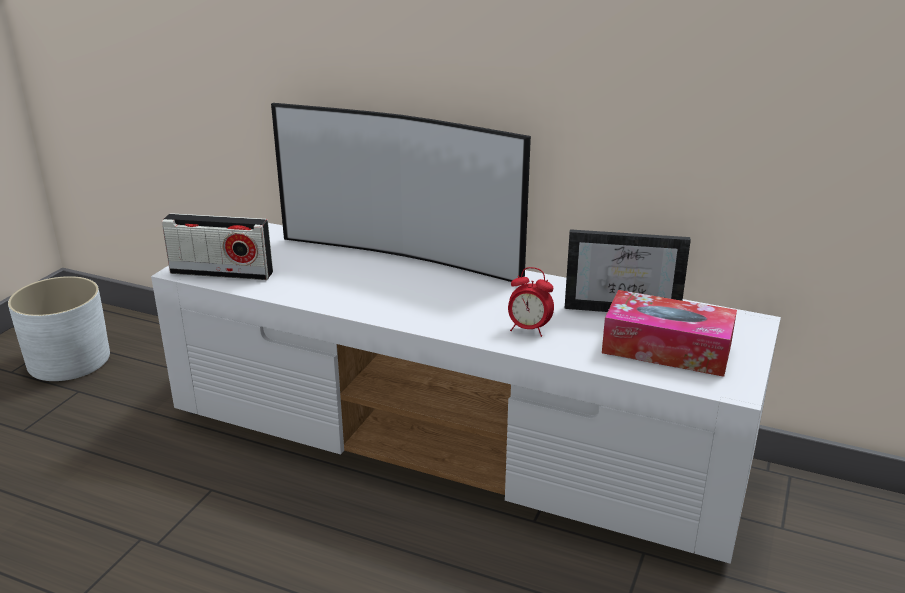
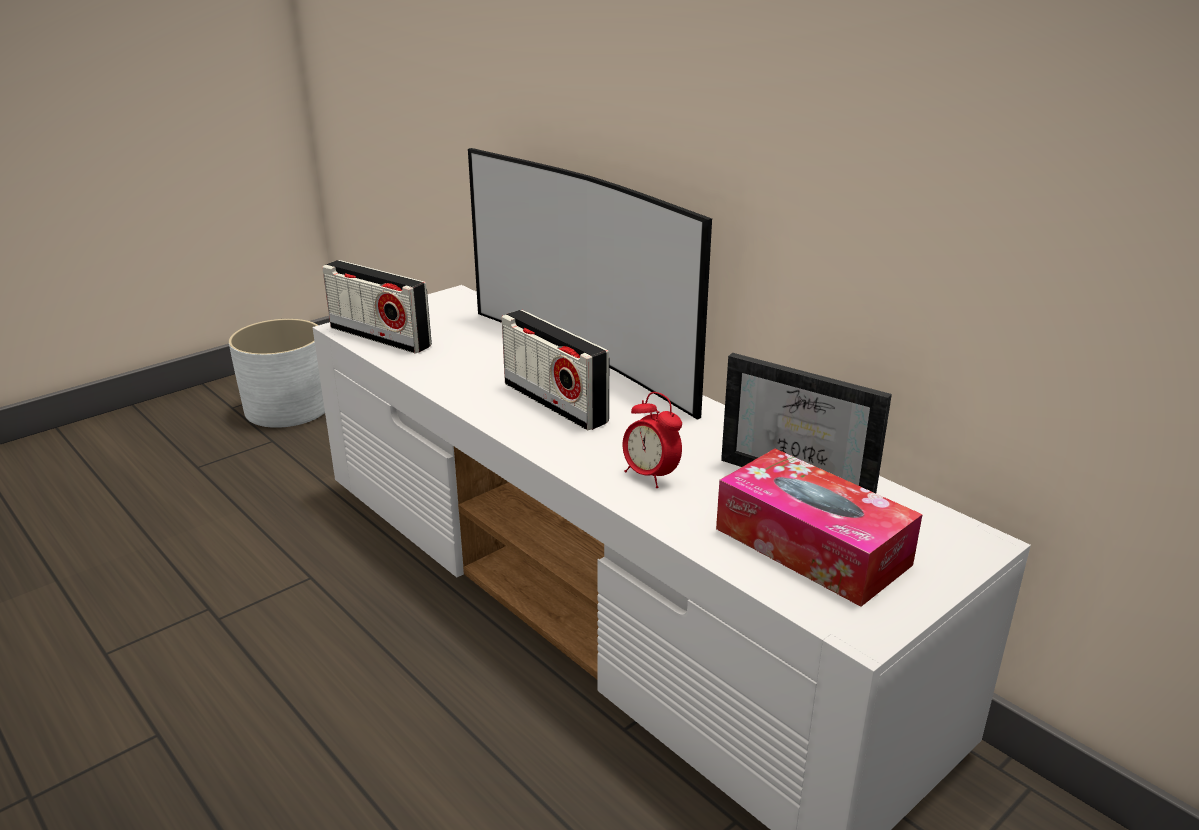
camera: 25 degrees right, 0 degrees up
none -> radio [502,310,609,431]

